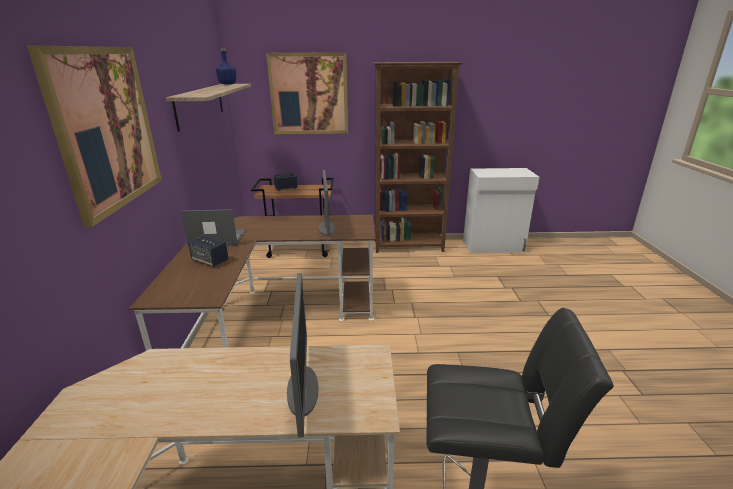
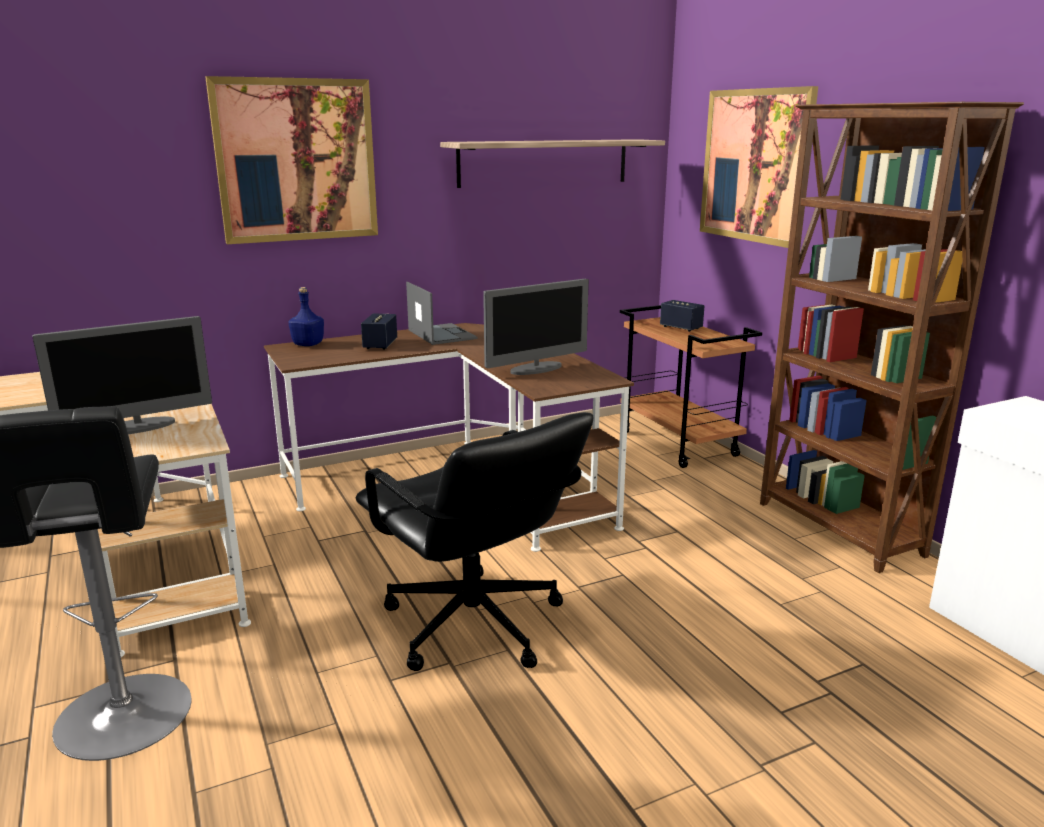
camera: 65 degrees right, 5 degrees down
blue bottle [216,48,236,85] -> blue bottle moved to [288,287,324,346]
none -> black office chair [355,412,593,671]

